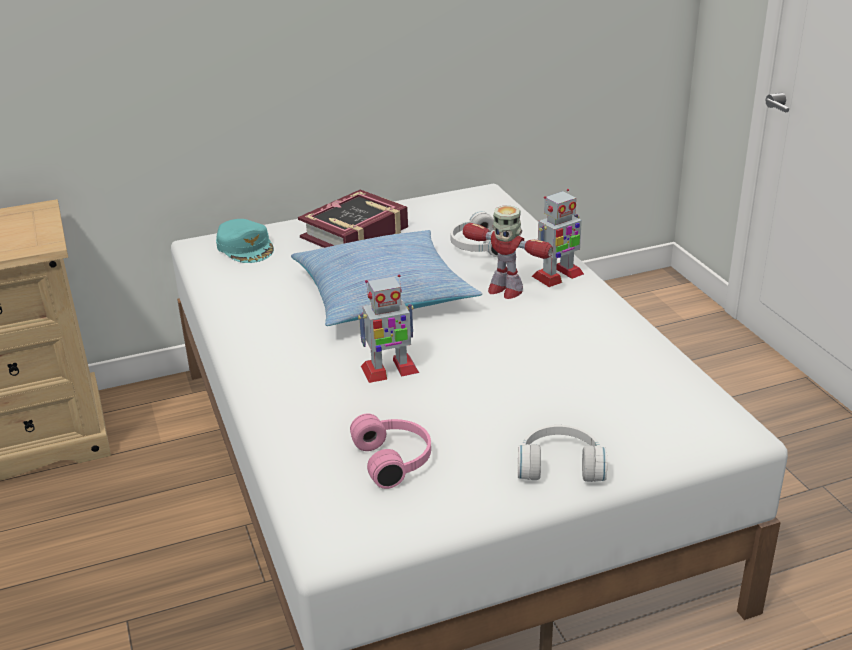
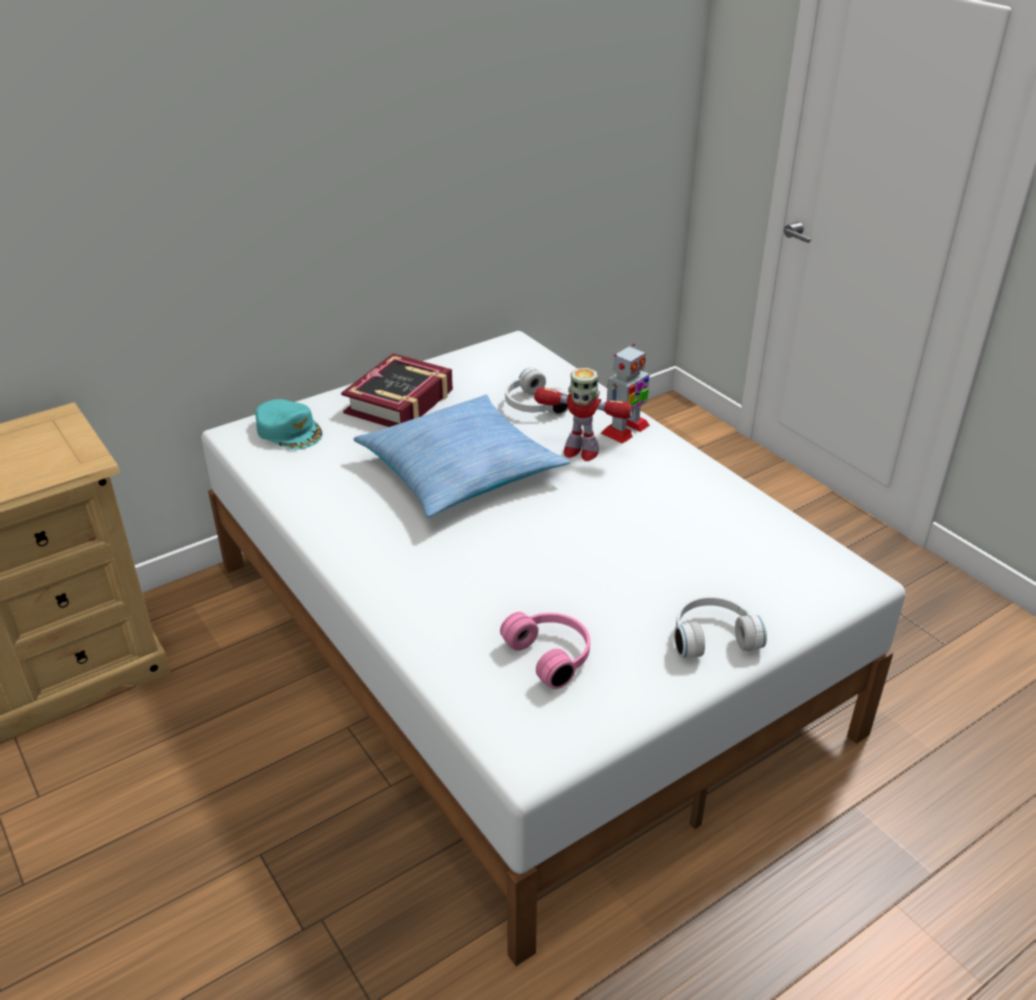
camera: 15 degrees left, 5 degrees up
toy robot [358,274,419,383] -> none

